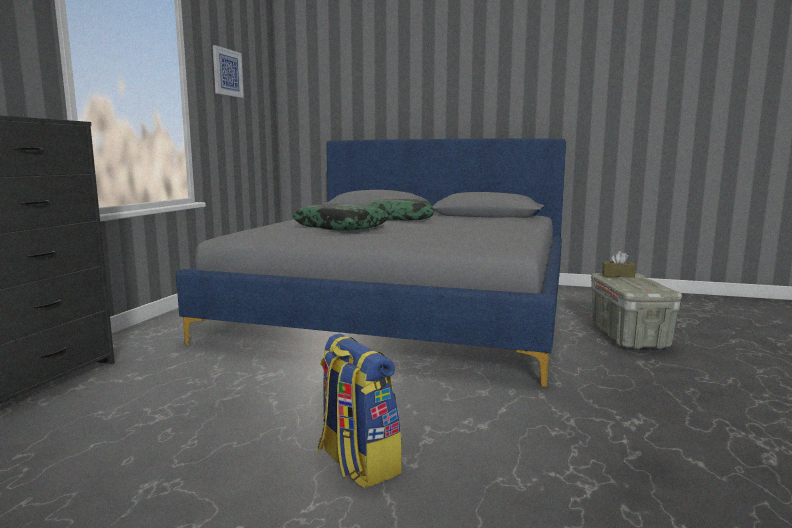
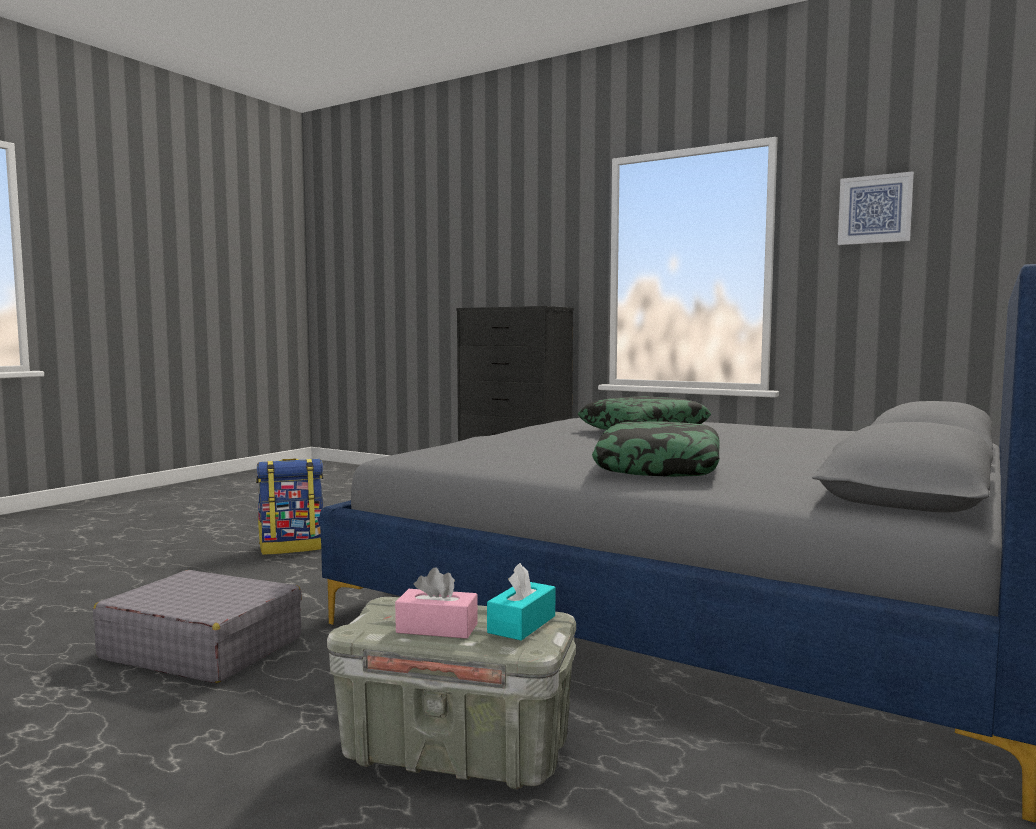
camera: 105 degrees right, 5 degrees down
pillow [366,199,434,221] -> pillow moved to [592,421,720,477]
brown tissue box [602,251,636,278] -> turquoise tissue box [487,563,555,641]
none -> grey suitcase [93,570,302,683]
none -> pink tissue box [395,567,478,639]

